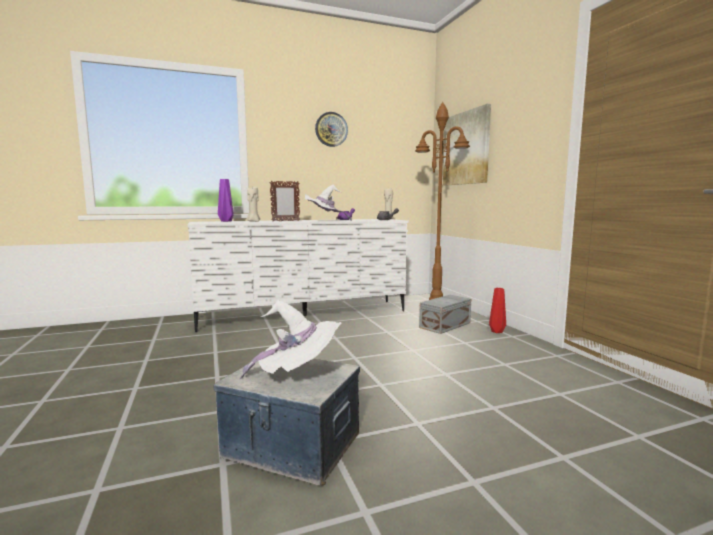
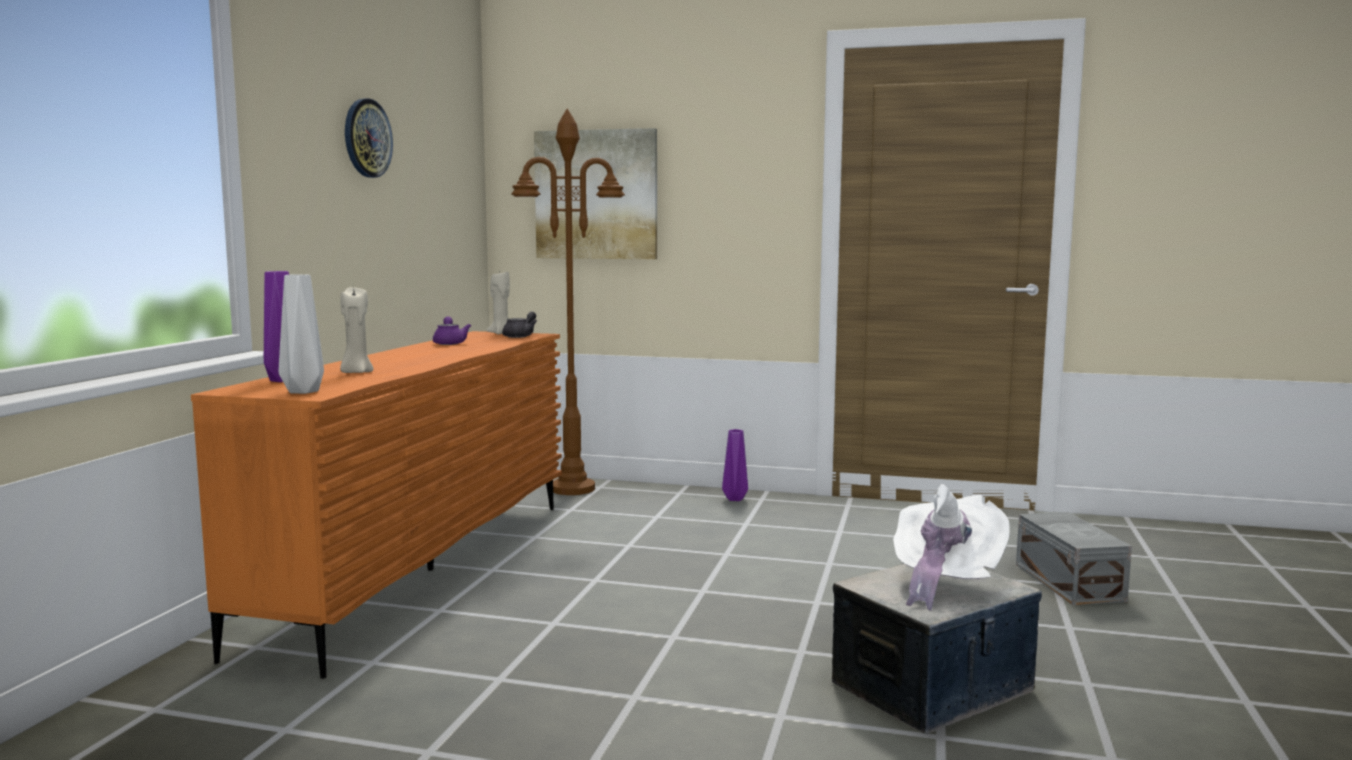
camera: 55 degrees left, 0 degrees up
white dresser [188,219,409,332] -> orange dresser [191,331,562,679]
picture frame [270,181,300,222] -> none
white hat [305,184,352,221] -> none
grey storage box [419,295,471,334] -> grey storage box moved to [1016,512,1132,605]
red vase [489,288,506,333] -> purple vase [722,429,748,501]
none -> grey vase [279,274,324,394]

